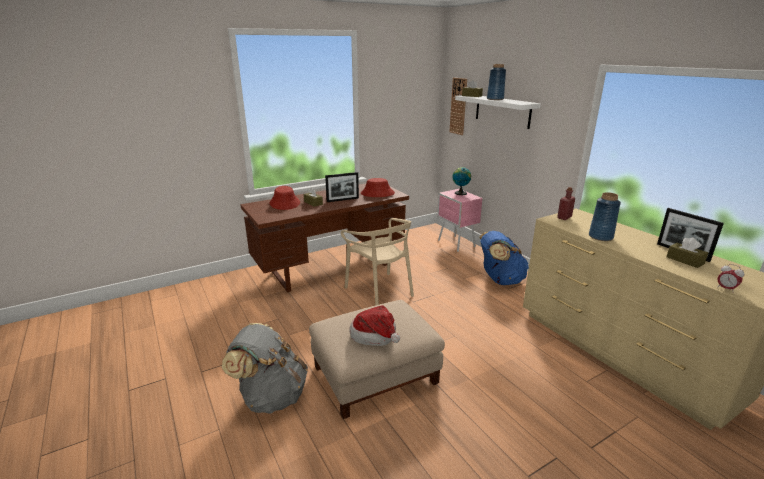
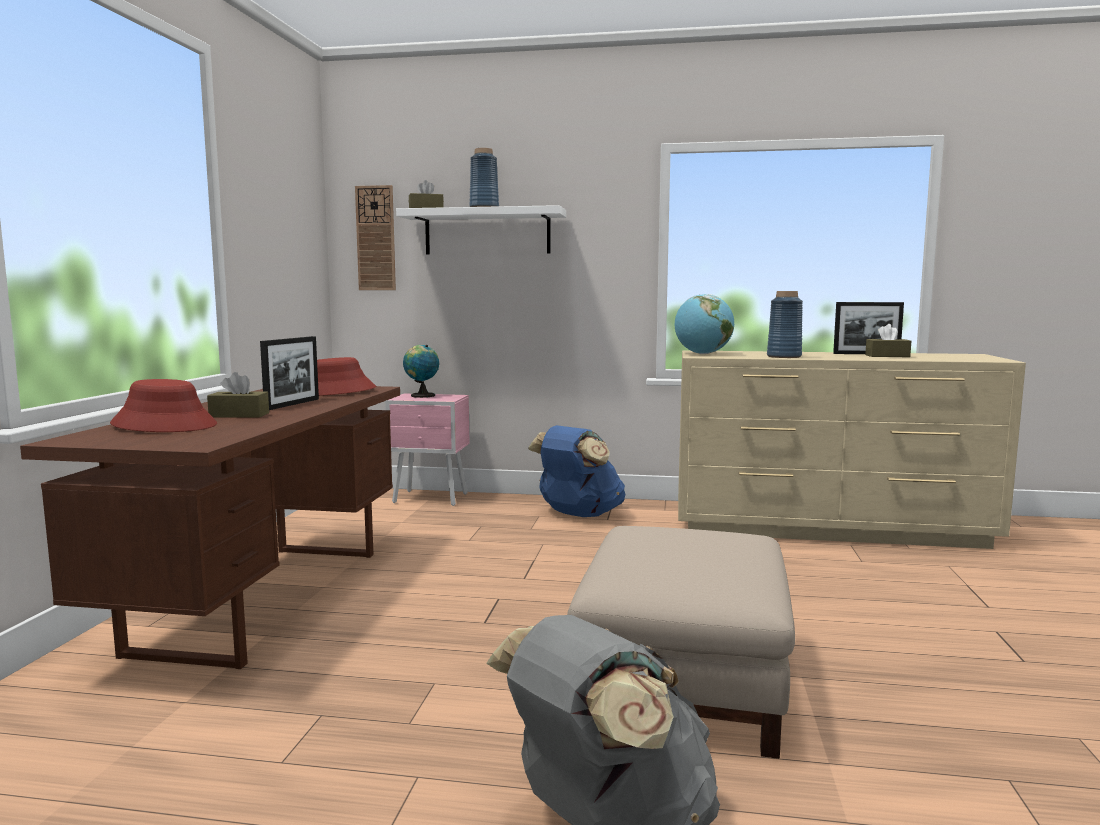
camera: 50 degrees left, 15 degrees down
beige chair [341,218,414,305] -> none
hat [349,305,400,346] -> none
red bottle [557,187,575,220] -> globe [675,294,734,354]
alarm clock [718,264,744,293] -> none

